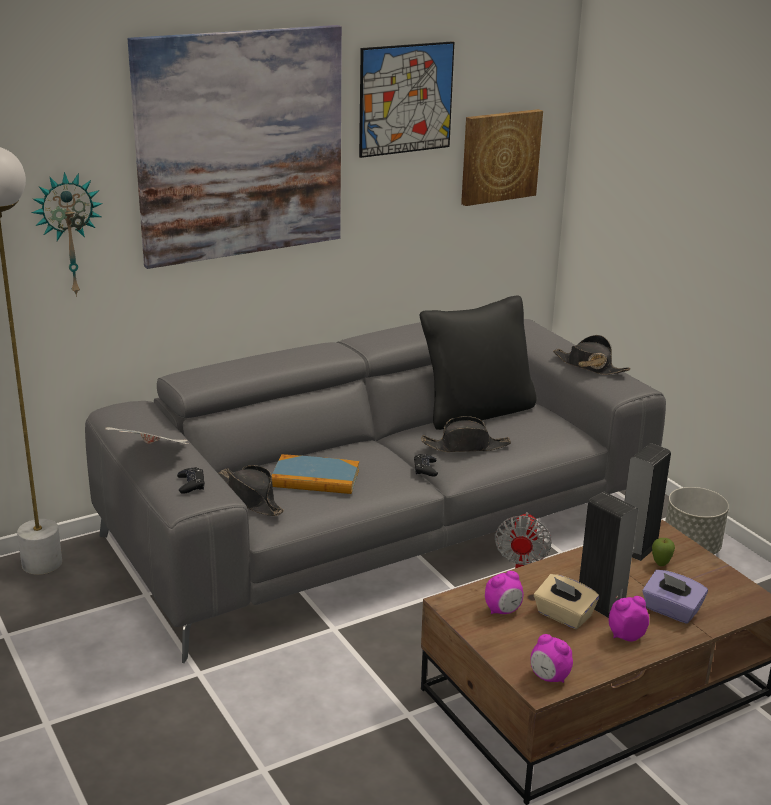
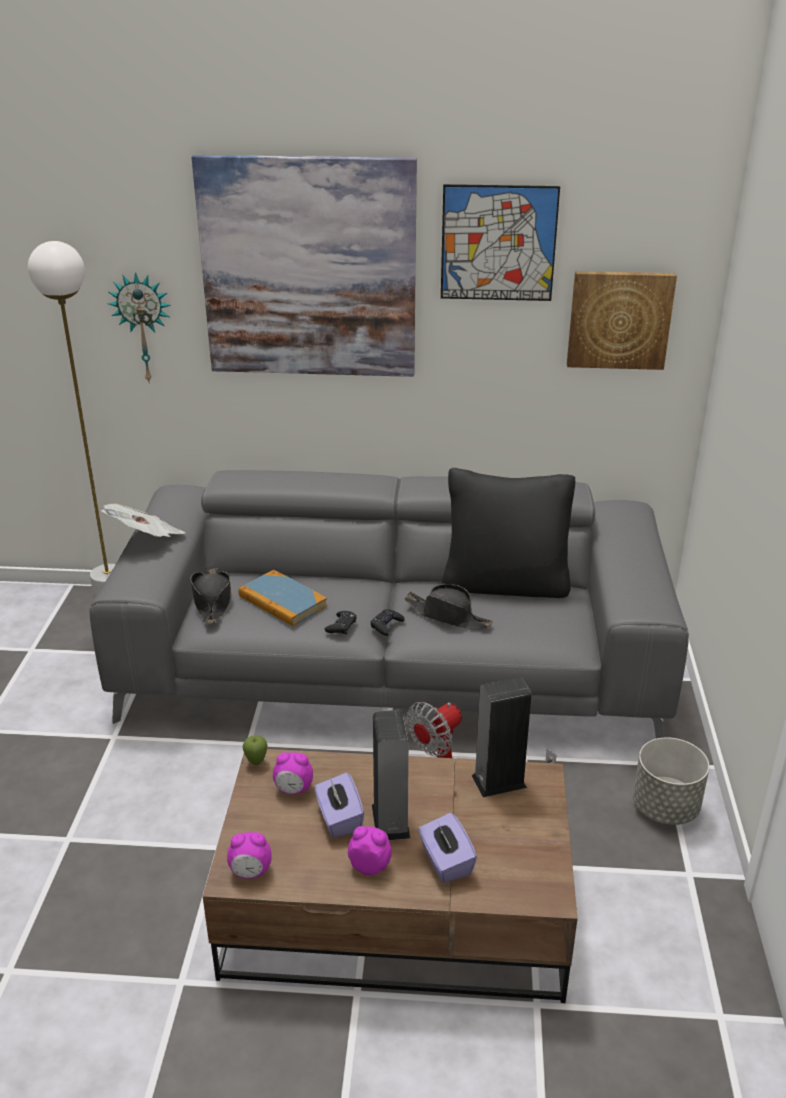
camera: 35 degrees right, 5 degrees up
black game controller [177,467,205,494] -> black game controller moved to [325,611,357,635]
alarm clock [531,634,573,683] -> alarm clock turned 75 degrees counterclockwise [227,832,271,879]
beige tissue box [534,574,599,629] -> purple tissue box [315,772,364,838]
black hat [553,335,631,375] -> none
apple [652,538,675,566] -> apple moved to [242,735,267,765]

